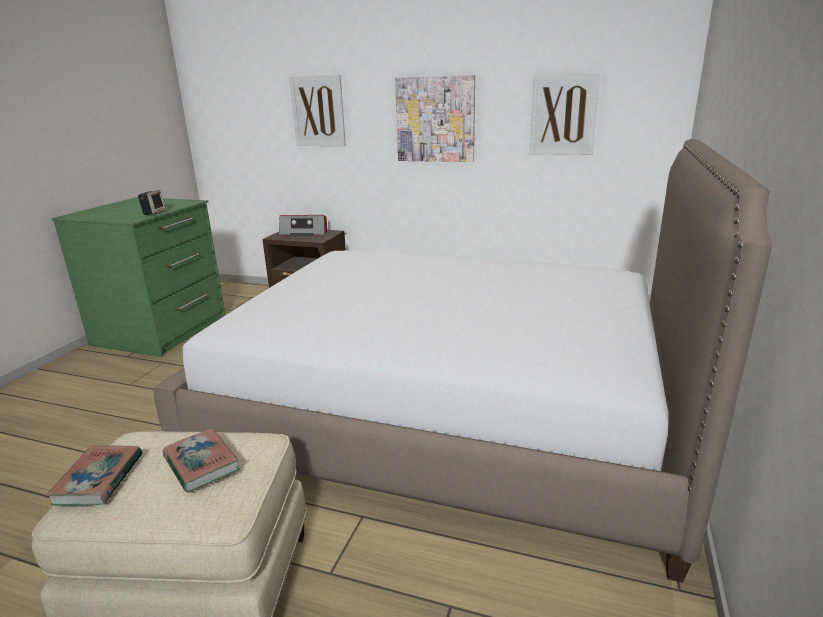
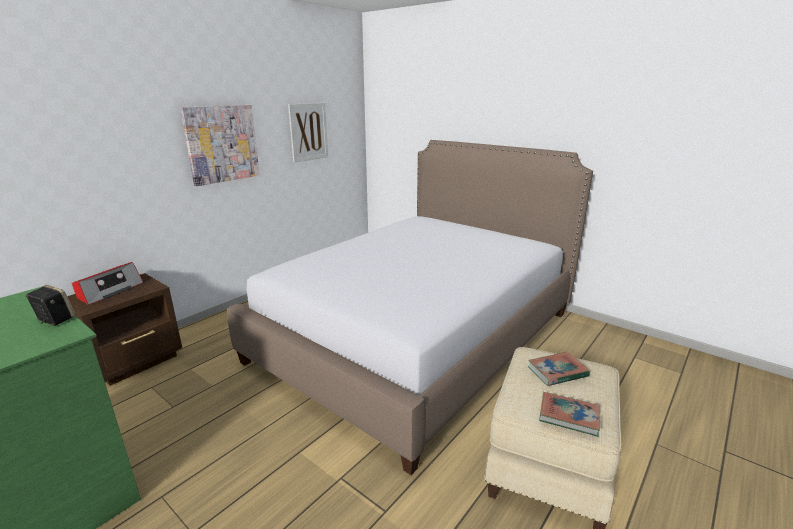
camera: 70 degrees left, 0 degrees up
picture [289,75,346,146] -> none

